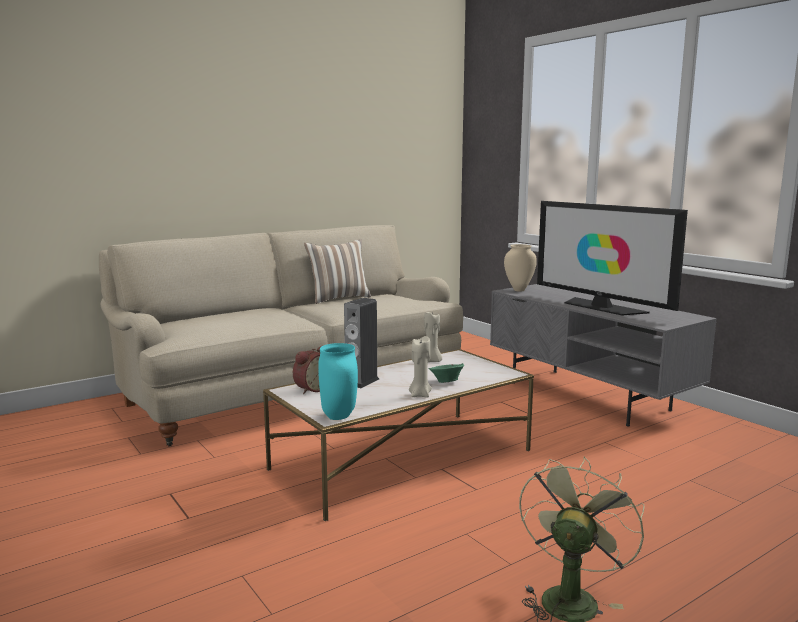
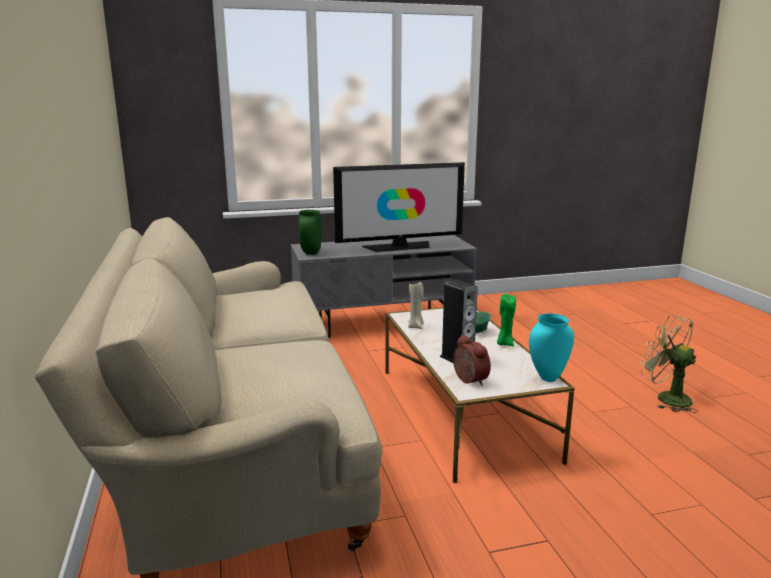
camera: 70 degrees left, 5 degrees up
pillow [304,239,371,304] -> none
beige candle [409,336,432,398] -> green candle [497,294,516,346]
beige vase [504,244,537,292] -> green vase [298,210,322,255]

